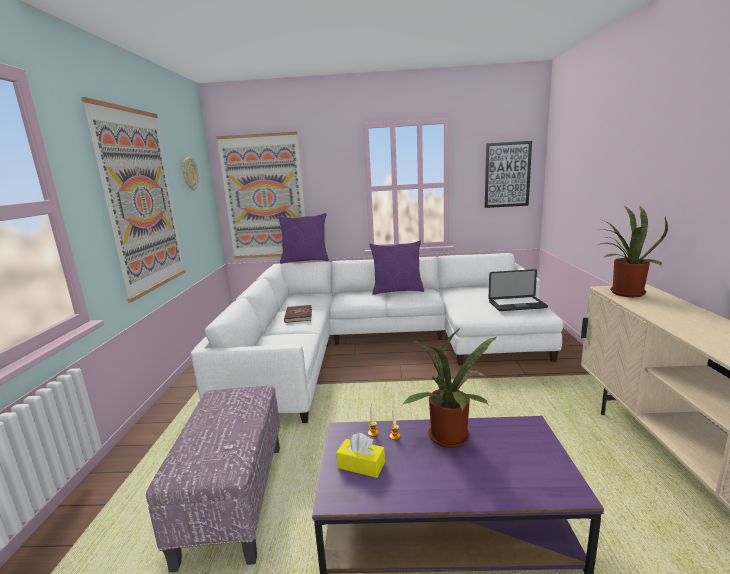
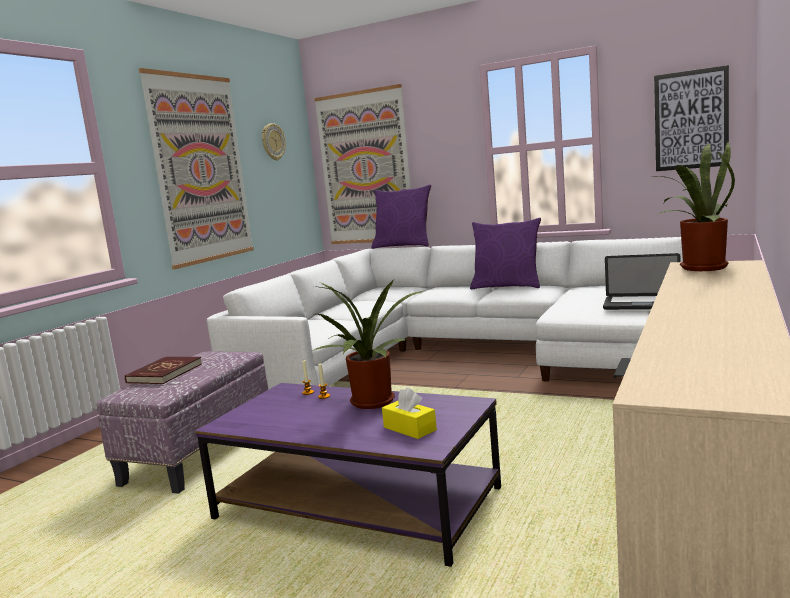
camera: 25 degrees right, 5 degrees down
red book [284,305,312,323] -> red book moved to [125,357,202,384]
yellow tissue box [336,433,385,478] -> yellow tissue box moved to [382,388,437,439]

